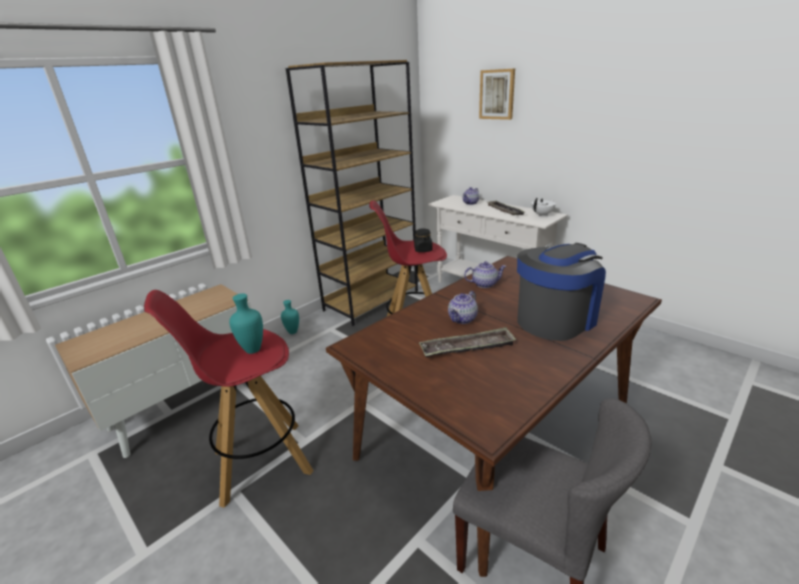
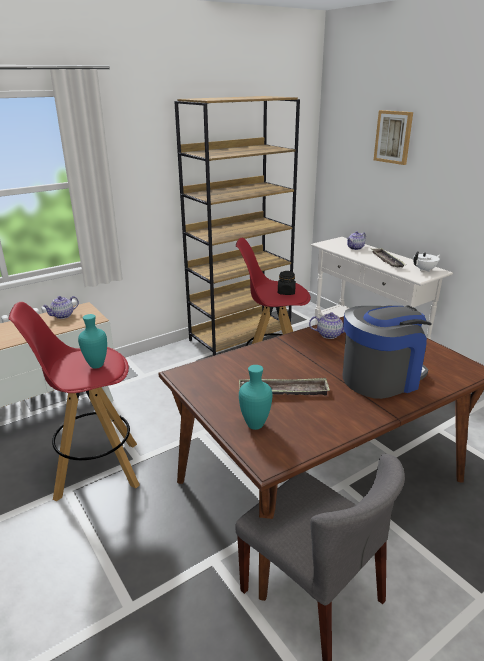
camera: 10 degrees right, 0 degrees up
turquoise vase [281,300,299,334] -> turquoise vase moved to [239,365,273,430]
teapot [448,291,478,324] -> teapot moved to [42,296,79,319]

